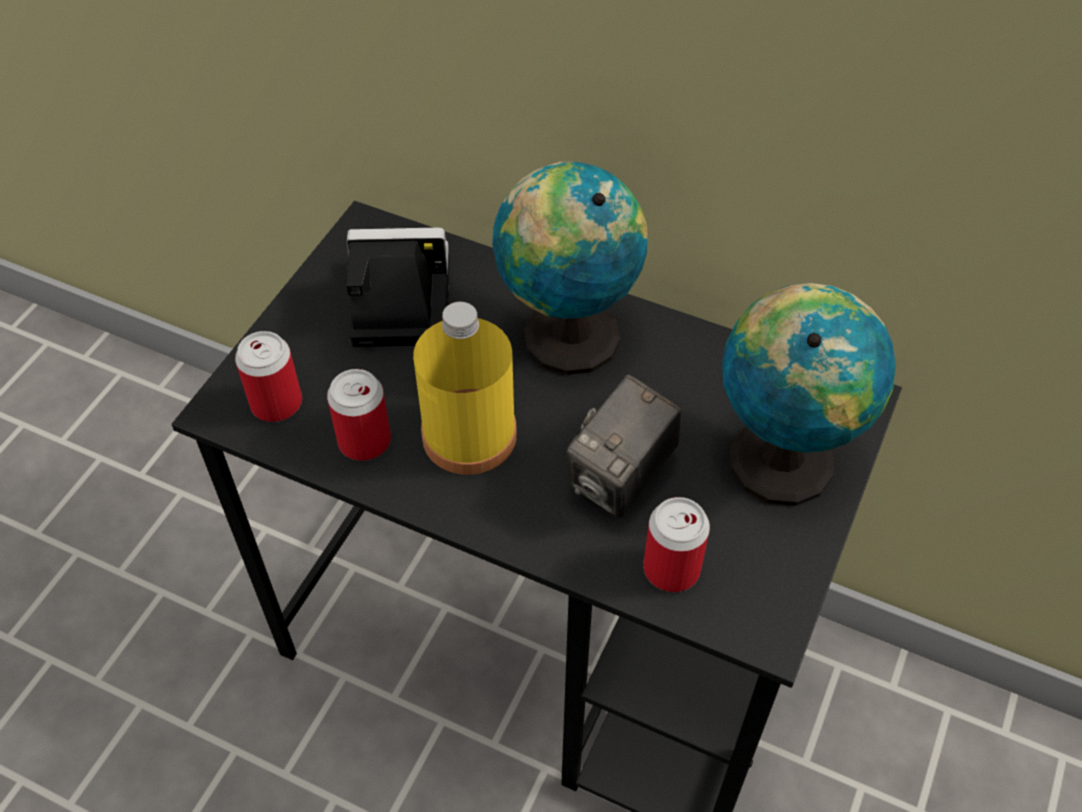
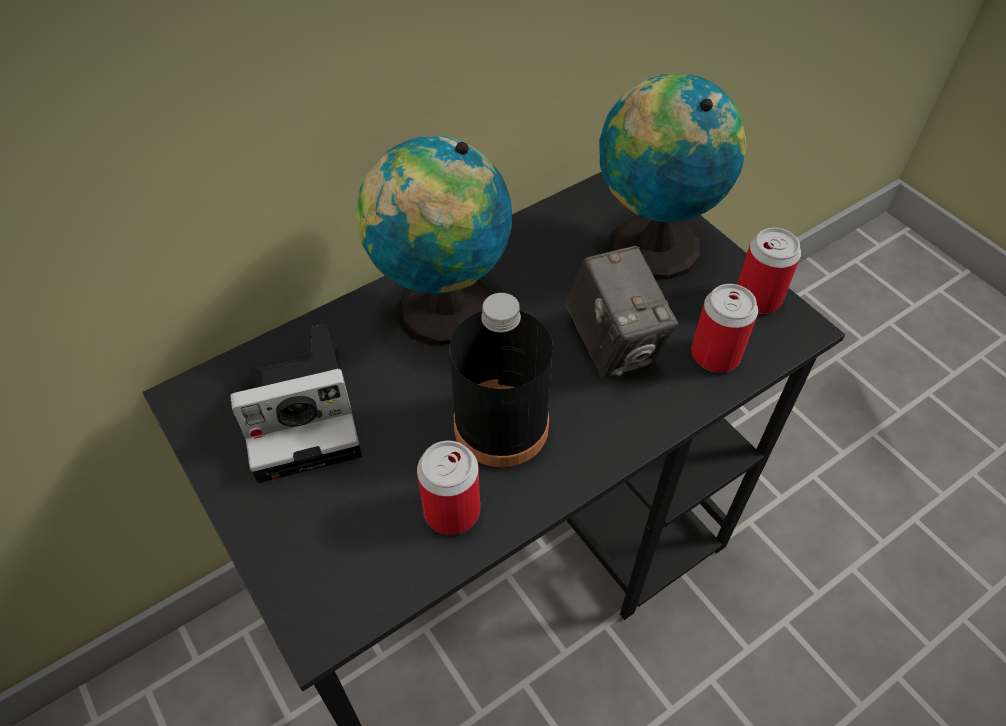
camera: 60 degrees left, 0 degrees up
can [235,331,302,422] -> can moved to [737,228,801,314]
camera [347,226,449,347] -> camera turned 135 degrees counterclockwise [230,324,362,483]
yellow bottle [413,302,517,475] -> black bottle [450,293,553,467]

